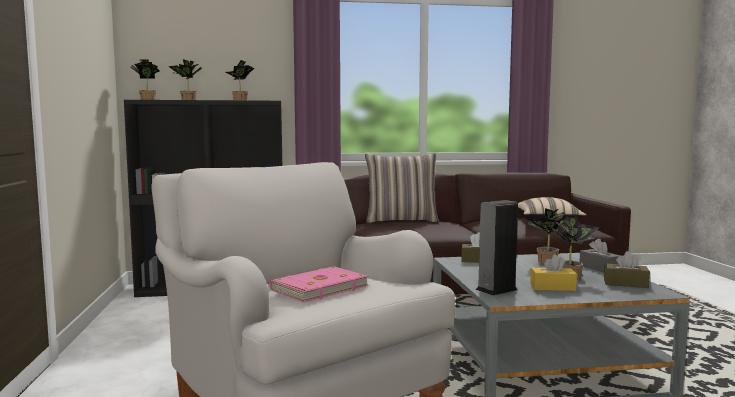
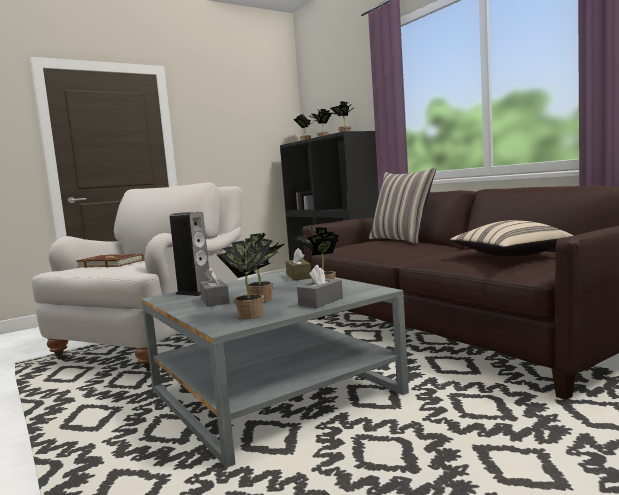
camera: 65 degrees right, 0 degrees up
pink book [270,266,369,303] -> brown book [77,254,144,268]
yellow tissue box [530,254,577,291] -> grey tissue box [200,267,230,307]
brown tissue box [604,251,650,288] -> potted plant [217,239,278,319]

